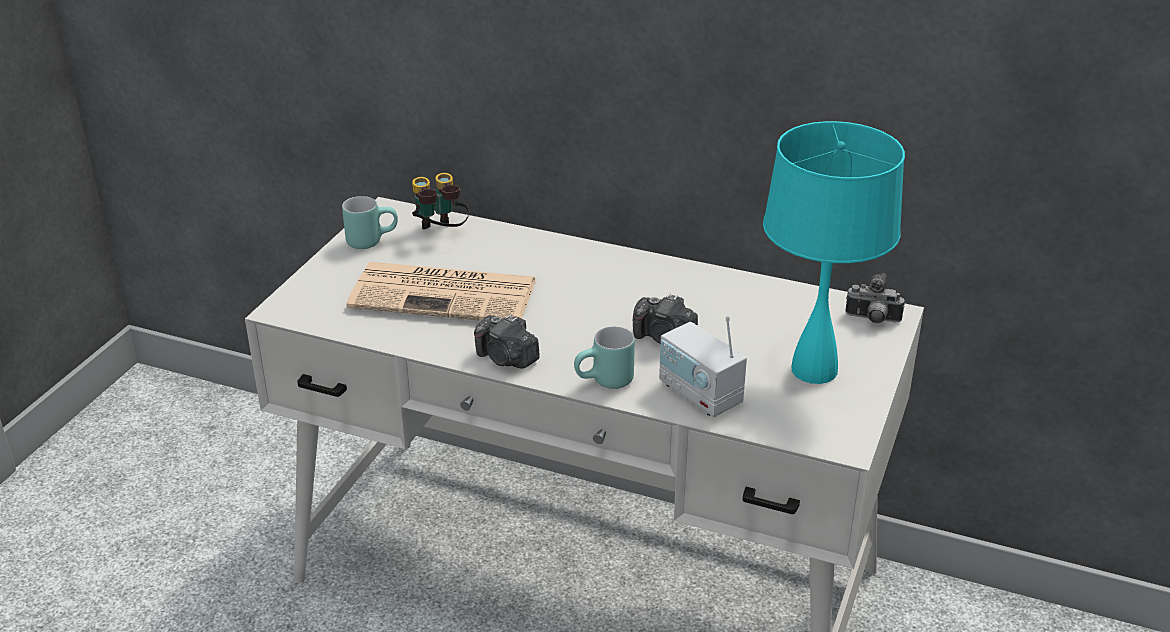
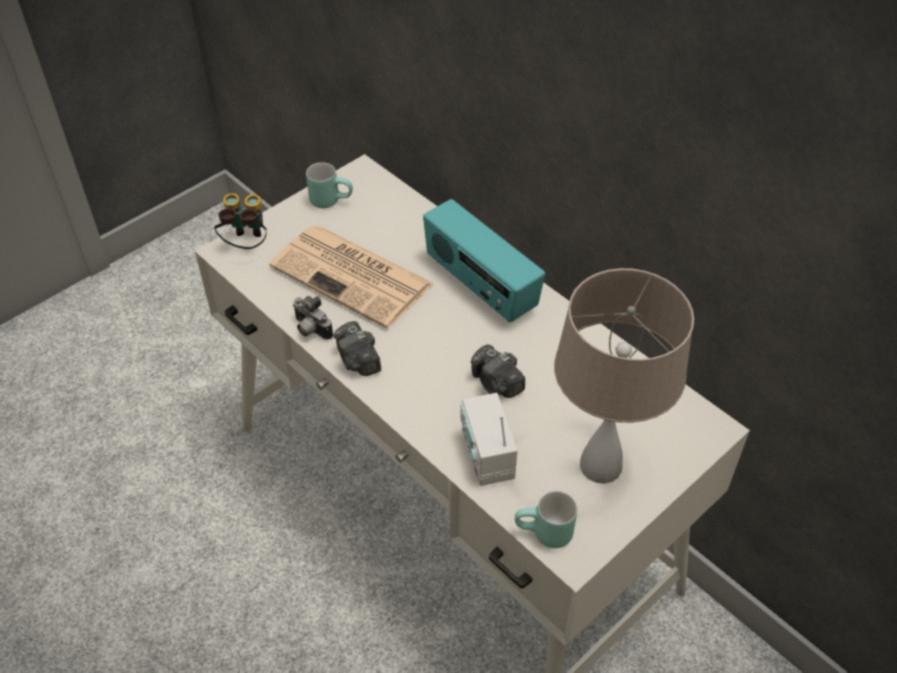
camera: 25 degrees right, 15 degrees up
binoculars [412,173,469,229] -> binoculars moved to [214,193,267,249]
turquoise mug [574,326,635,389] -> turquoise mug moved to [515,491,577,548]
turquoise table lamp [763,121,905,384] -> beige table lamp [554,268,694,484]
camera [845,273,905,324] -> camera moved to [293,296,333,340]
none -> radio [423,199,545,323]

